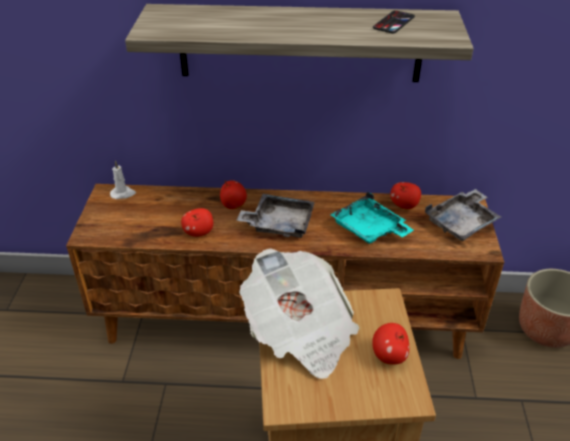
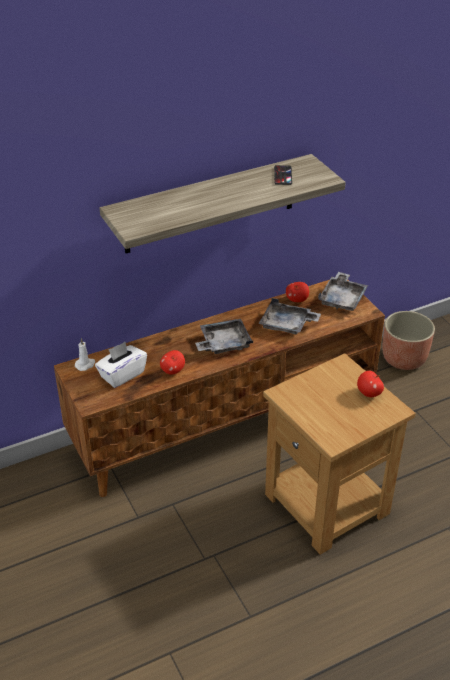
camera: 30 degrees left, 0 degrees up
apple [220,180,247,209] -> none
newspaper [240,248,360,379] -> none
turquoise tray [330,191,414,244] -> grey tray [258,298,321,334]
none -> white tissue box [95,342,147,388]

